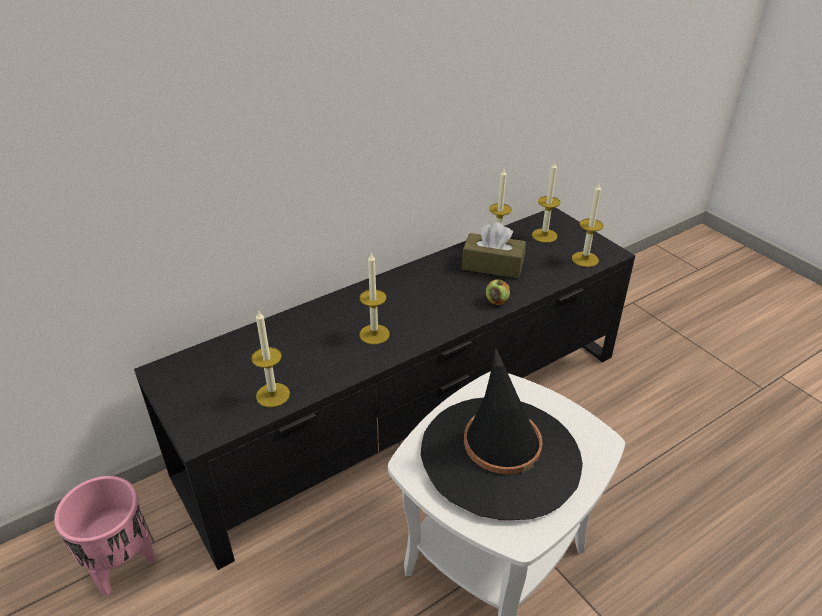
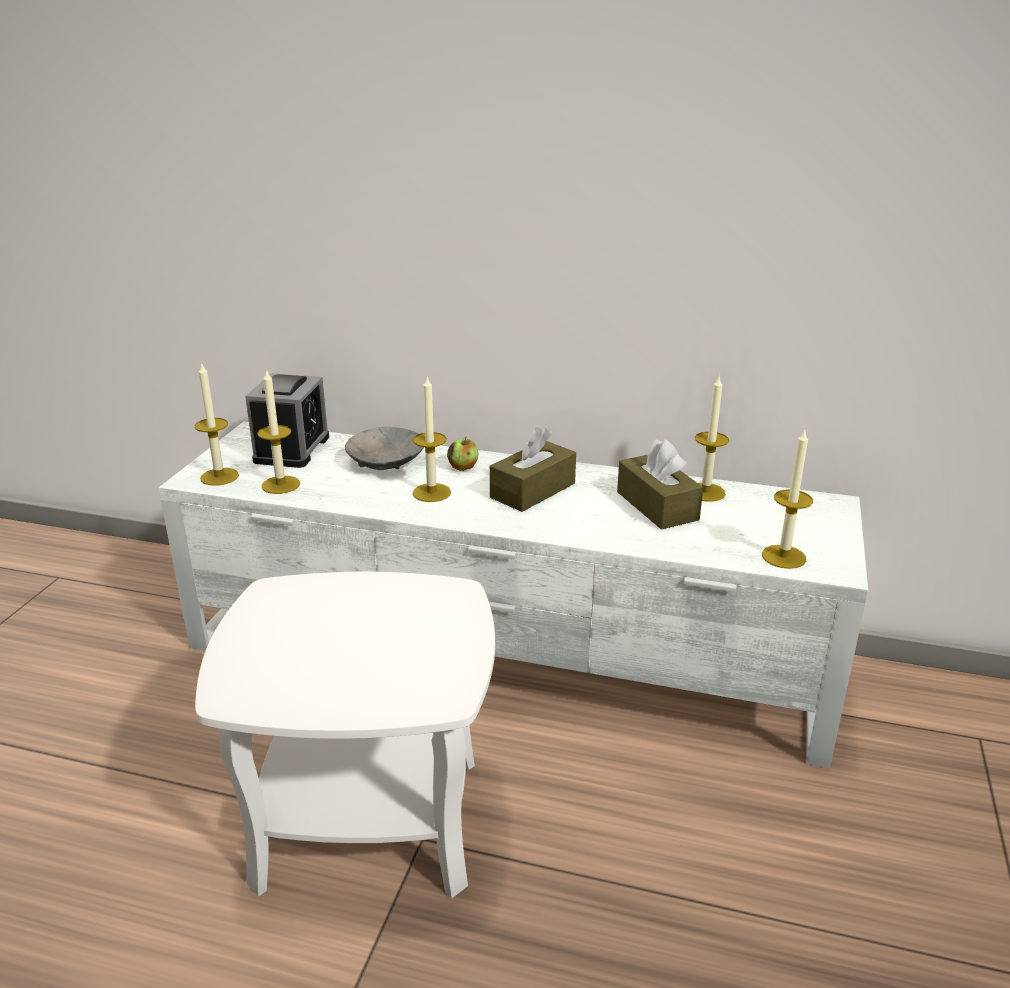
camera: 50 degrees right, 10 degrees down
pink planter [54,476,155,595] -> none
black tv stand [134,207,635,570] -> white tv stand [159,422,868,768]
black hat [420,347,583,520] -> none
apple [486,279,510,305] -> apple moved to [447,437,478,471]
candle [532,162,561,243] -> candle moved to [194,362,239,485]
none -> alarm clock [245,373,329,468]
none -> grey bowl [345,427,424,470]
none -> brown tissue box [490,427,576,512]

